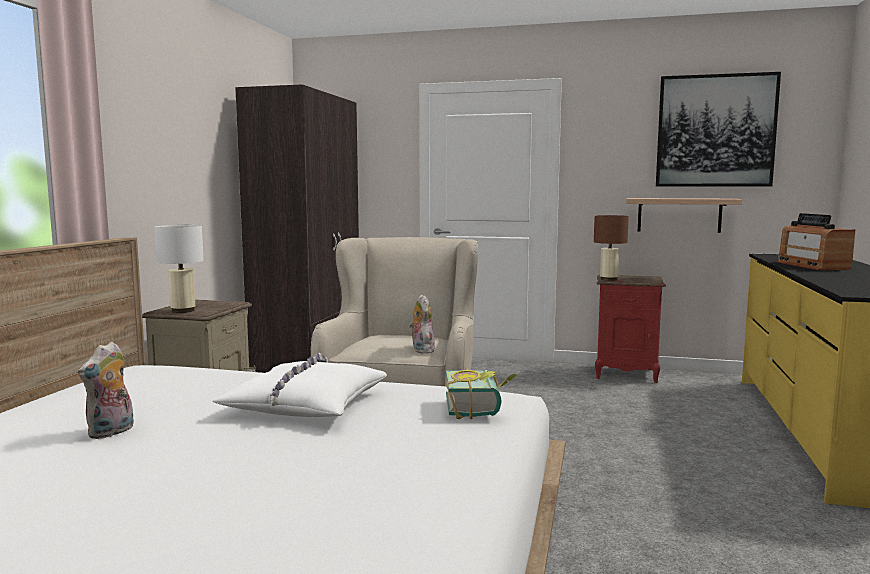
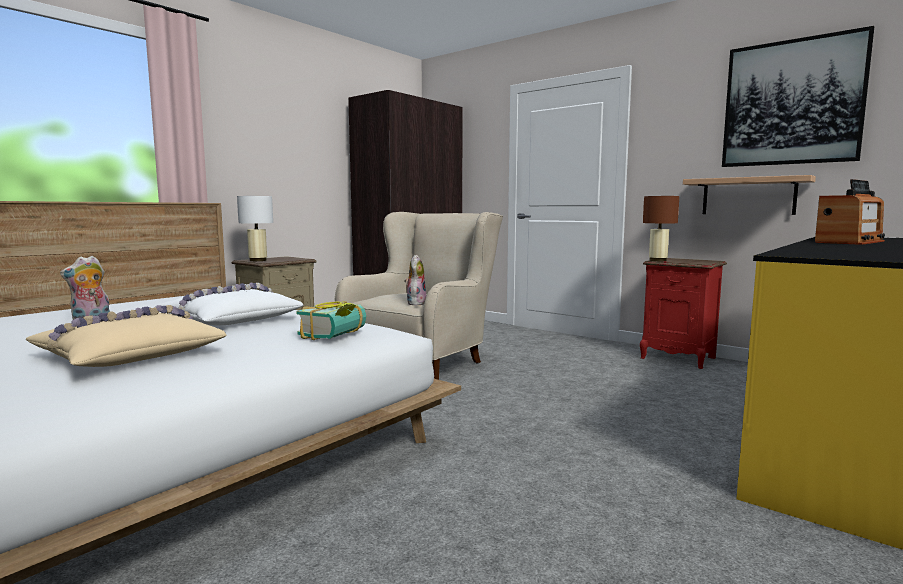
camera: 25 degrees right, 0 degrees up
radio [777,213,855,270] -> radio turned 150 degrees counterclockwise [815,179,885,245]
none -> beige pillow [26,305,227,367]

